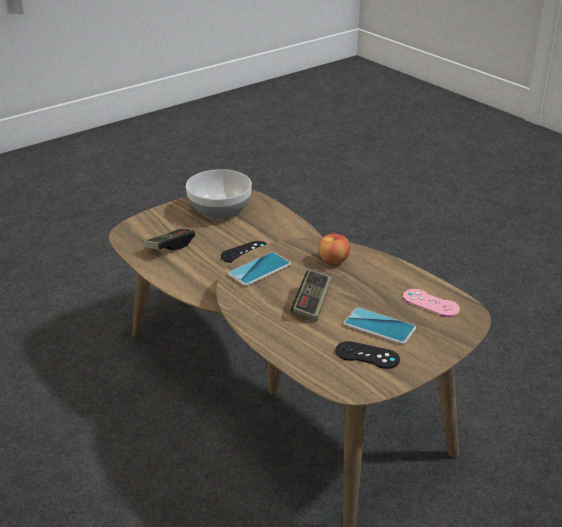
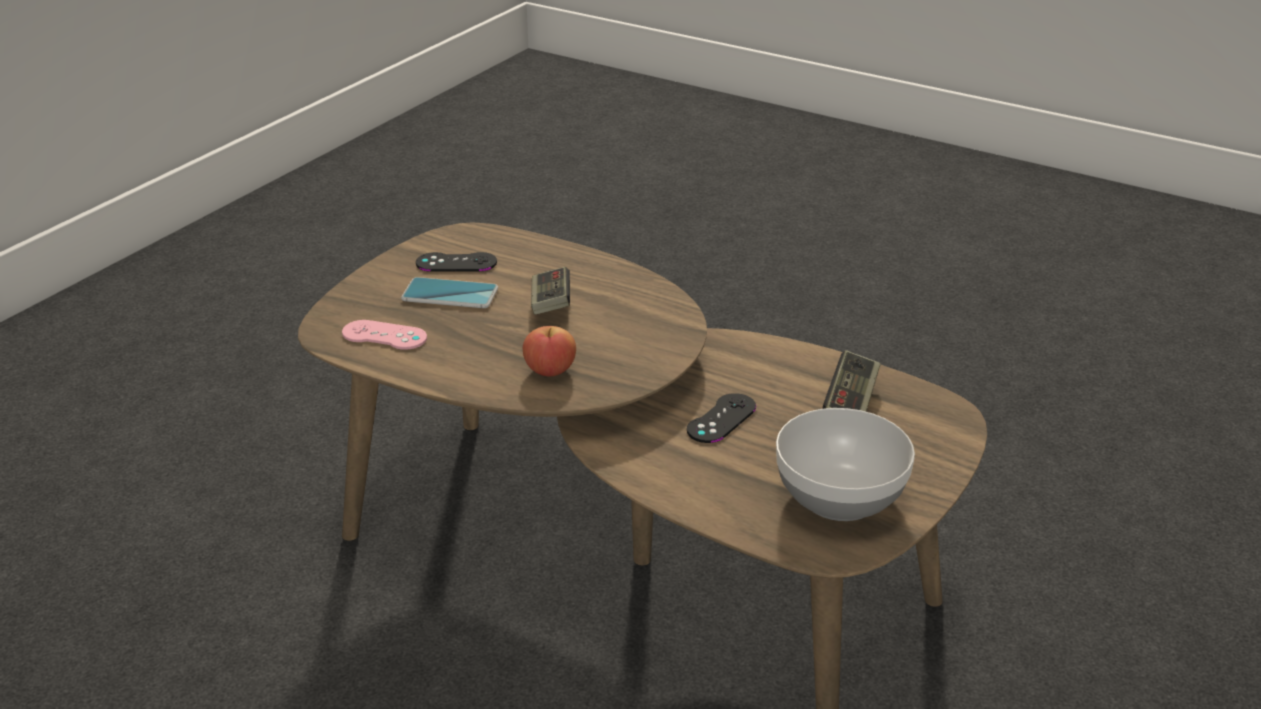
camera: 160 degrees right, 0 degrees up
phone [228,252,291,286] -> none

